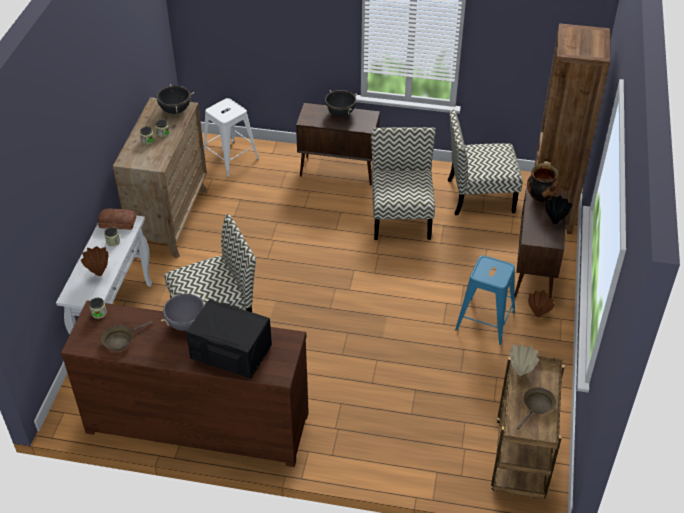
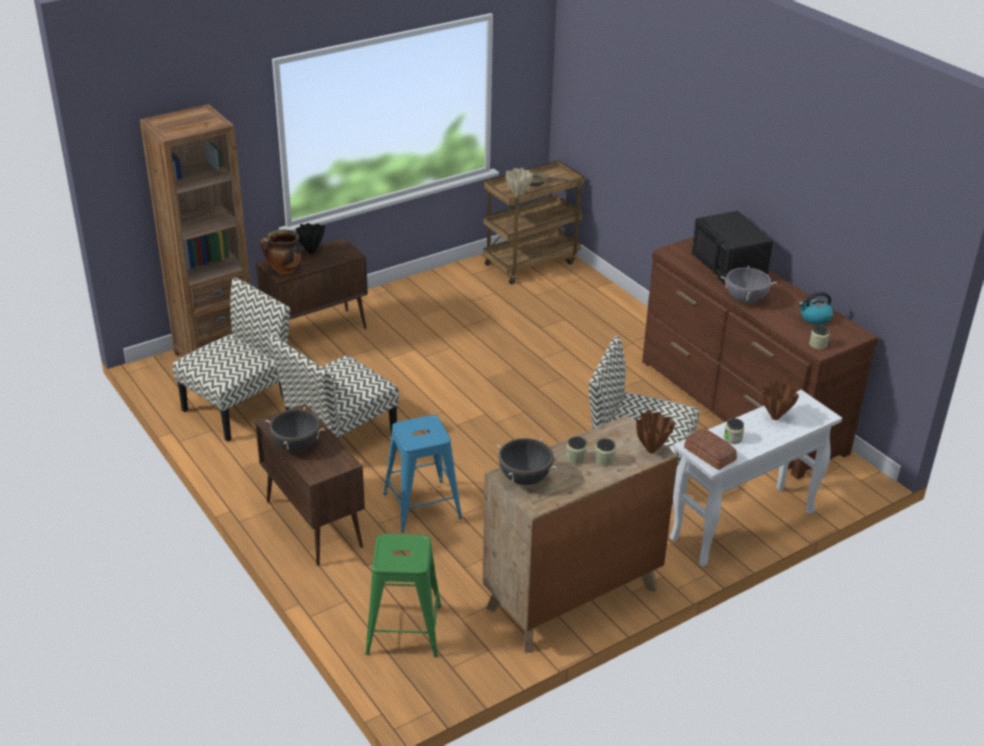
camera: 135 degrees left, 10 degrees down
brown frying pan [101,321,153,351] -> kettle [799,291,833,325]
white stool [204,98,259,177] -> green stool [366,534,441,657]
chair [448,109,523,215] -> chair turned 90 degrees counterclockwise [173,278,290,442]
blue stool [455,256,515,345] -> blue stool moved to [384,415,462,533]
brown vase [528,290,554,317] -> brown vase moved to [636,410,675,453]

